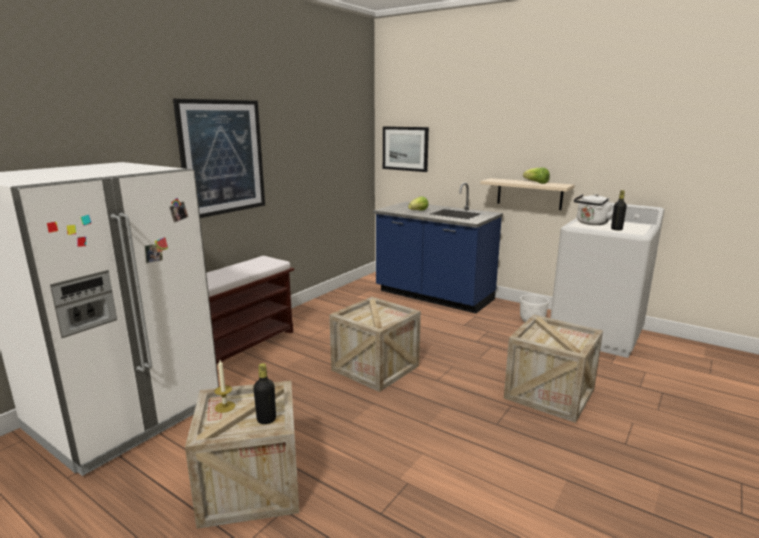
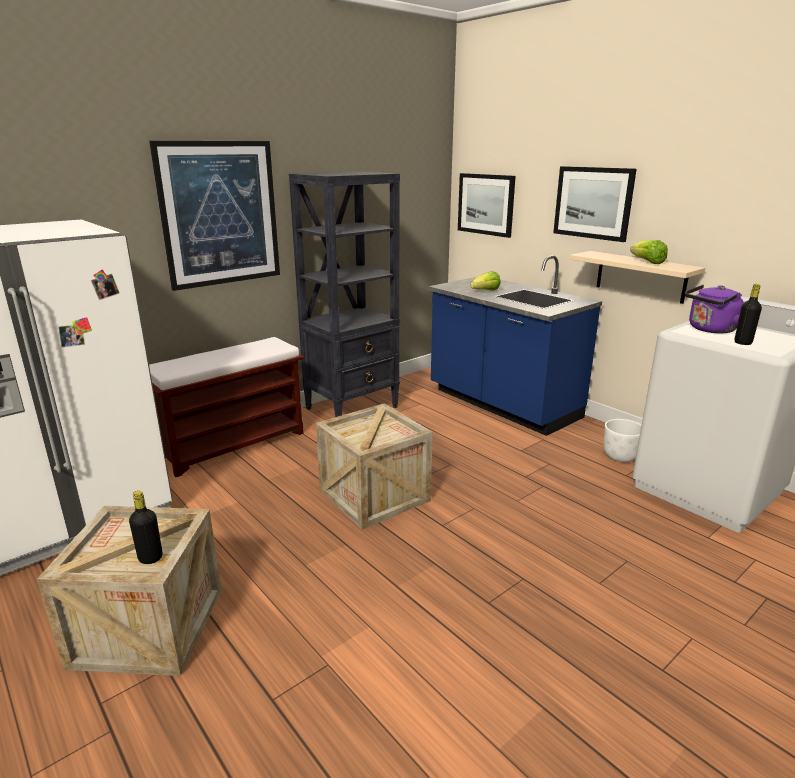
camera: 15 degrees right, 5 degrees up
candle [214,360,235,413] -> none
crate [504,314,603,423] -> none
white kettle [574,194,614,225] -> purple kettle [685,284,744,334]
none -> black bookcase [289,171,400,417]
none -> picture [553,166,637,242]

